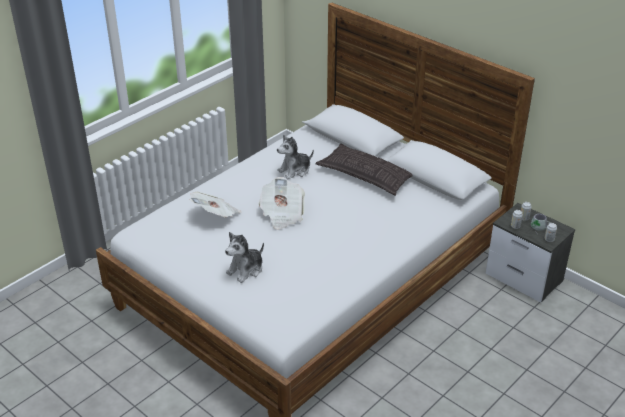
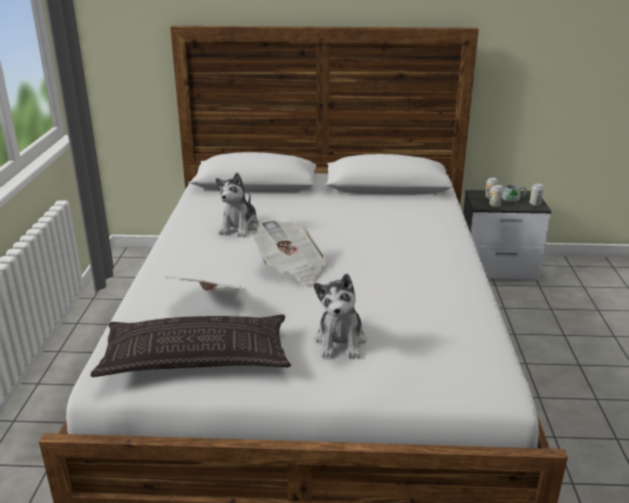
camera: 40 degrees left, 10 degrees down
pillow [315,144,413,196] -> pillow moved to [90,314,291,377]

